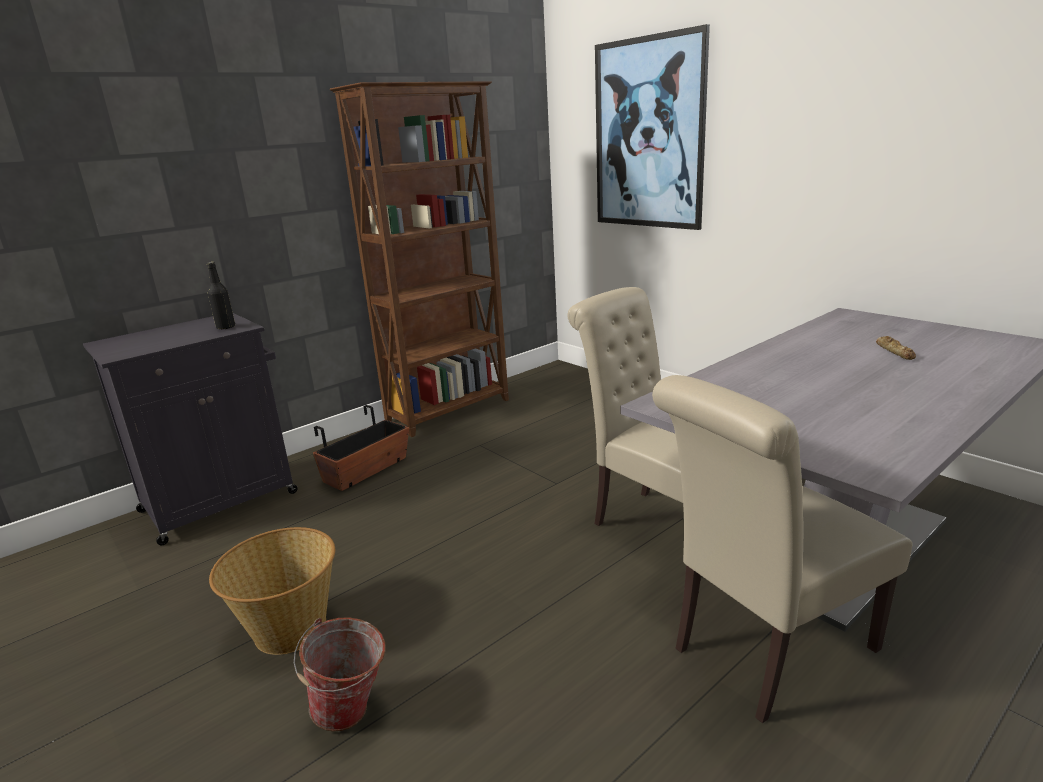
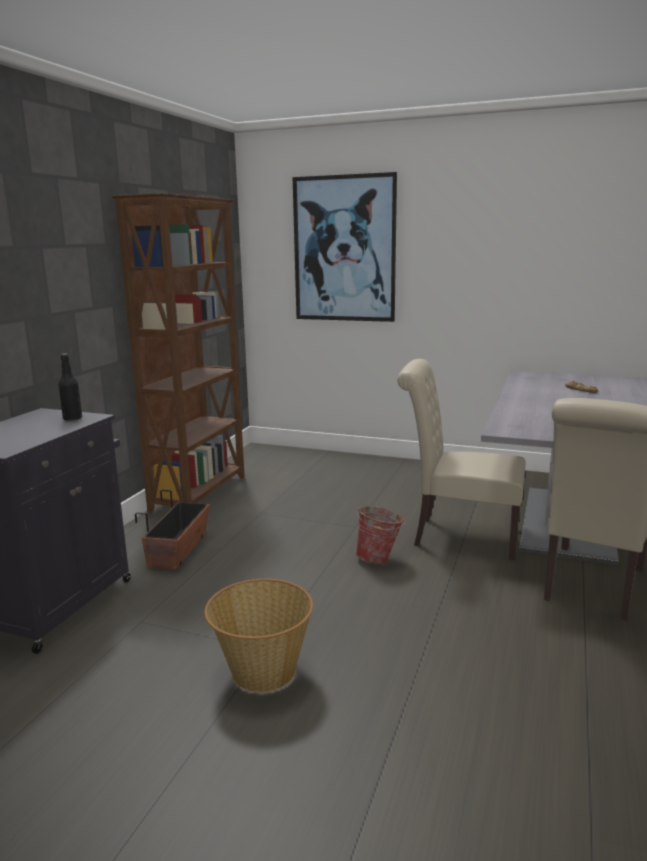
camera: 30 degrees left, 5 degrees down
bucket [294,617,386,731] -> bucket moved to [356,505,406,564]

